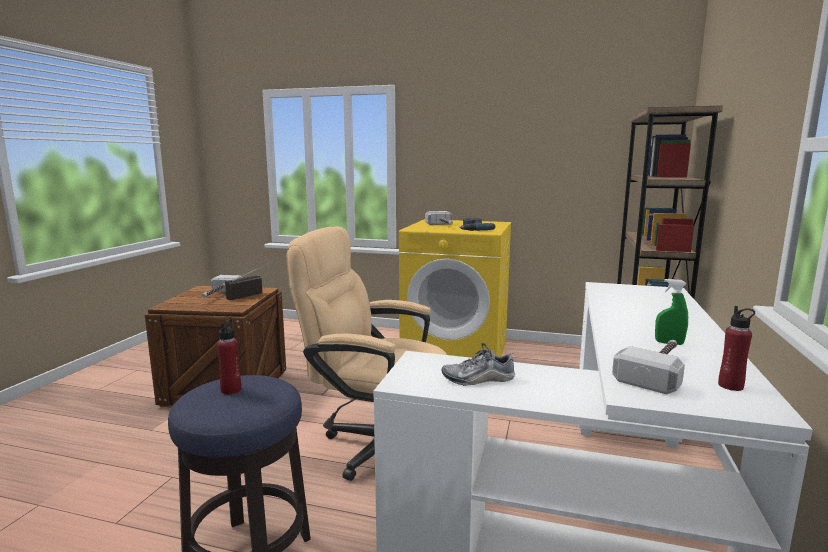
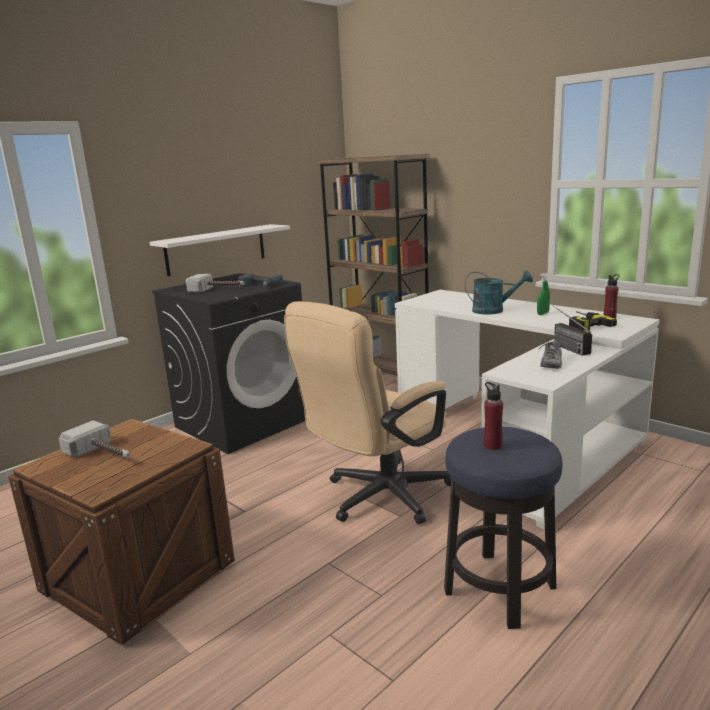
camera: 60 degrees left, 5 degrees up
radio [225,261,273,301] -> radio moved to [548,302,592,356]
yellow washing machine [399,219,511,358] -> black washing machine [152,273,305,454]
hammer [612,340,685,394] -> power drill [569,311,617,331]
none -> white shelf [149,224,290,276]
none -> turquoise watering can [465,270,533,314]

